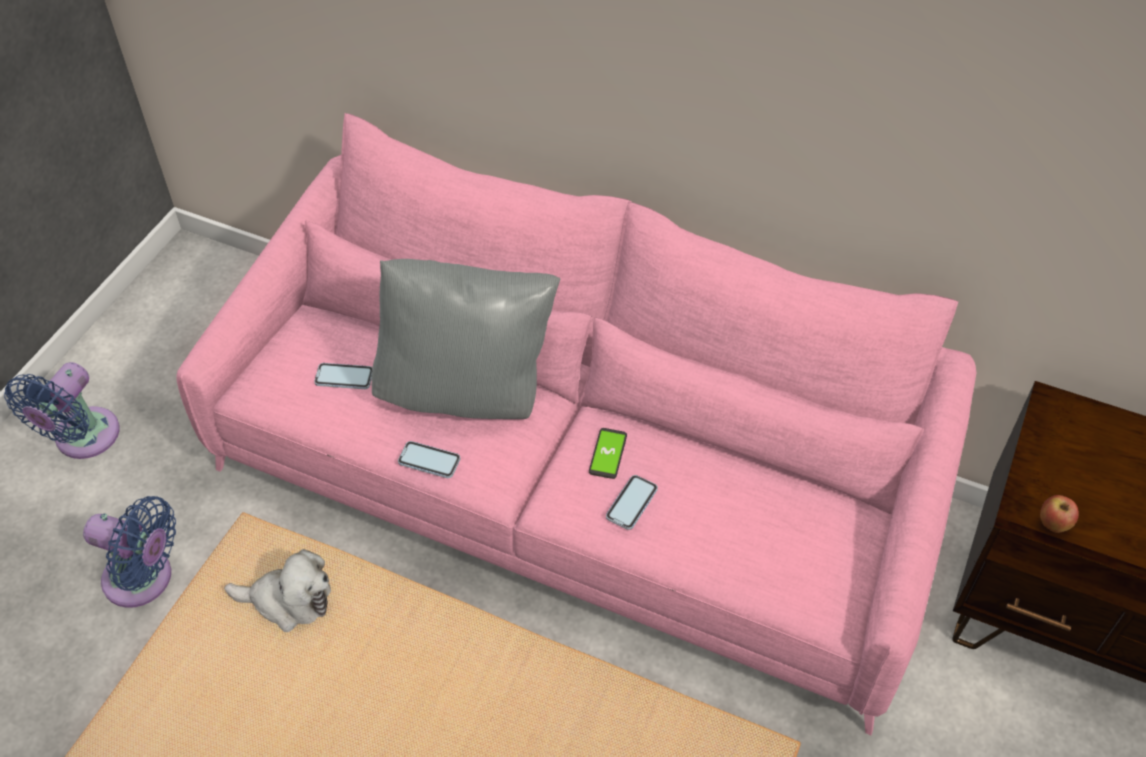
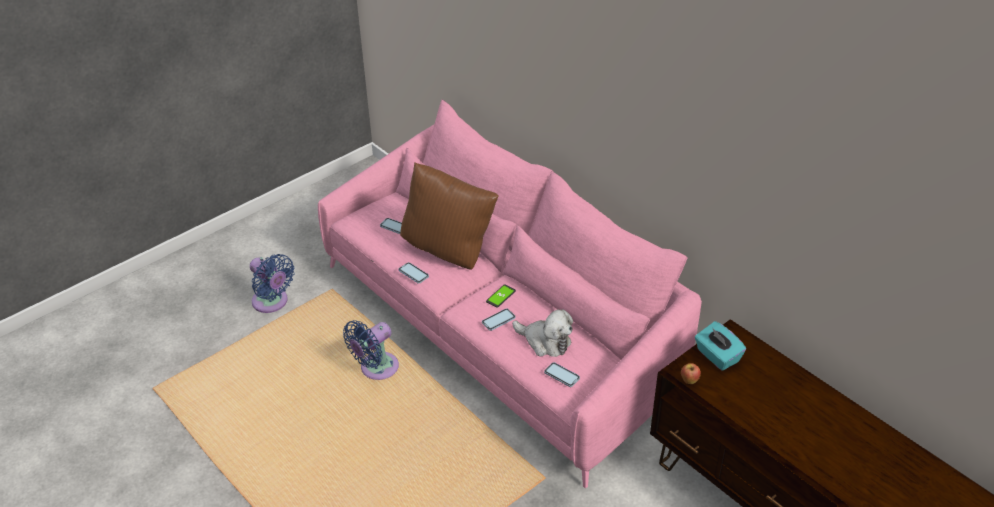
camera: 25 degrees right, 10 degrees down
blue fan [4,362,120,459] -> blue fan moved to [343,320,399,380]
plush toy [224,549,331,632] -> plush toy moved to [512,310,573,357]
grey pillow [372,259,560,419] -> brown pillow [400,162,499,270]
none -> phone [544,362,580,387]
none -> turquoise tissue box [695,321,746,371]

